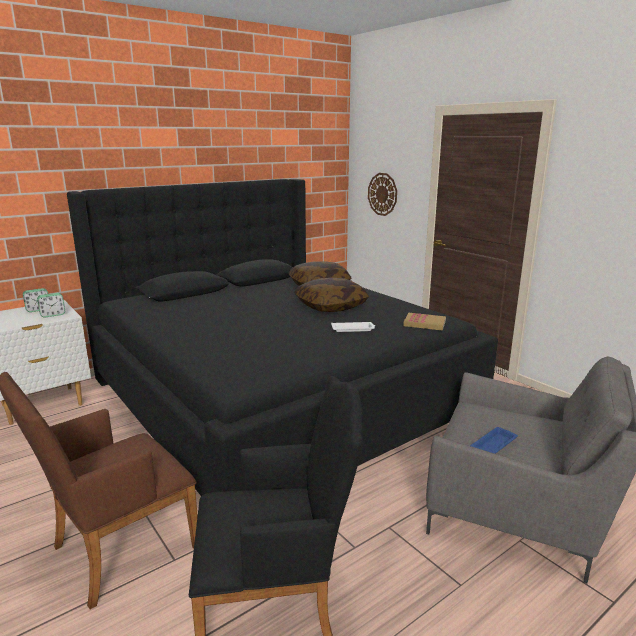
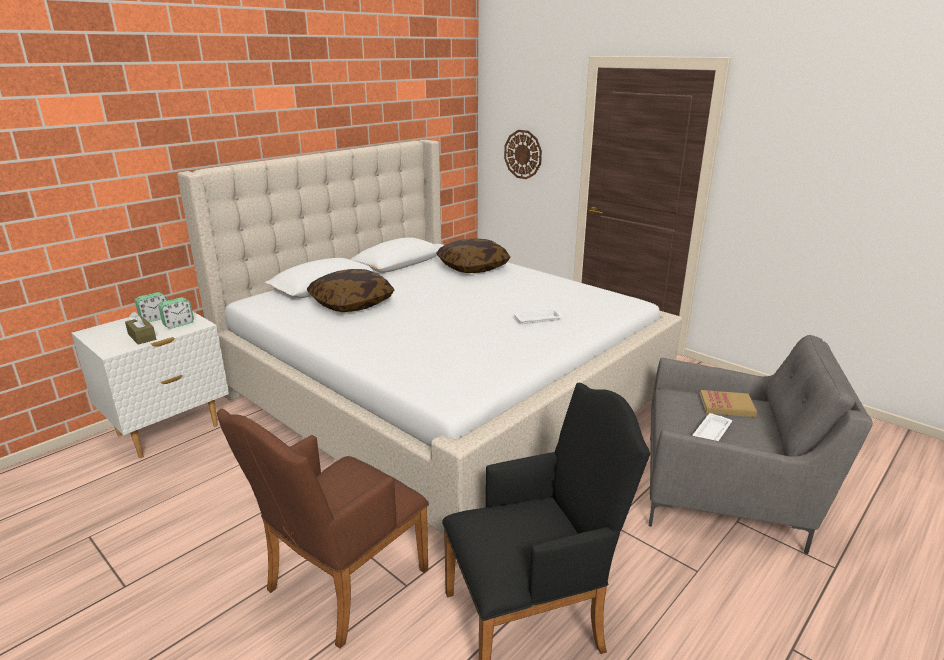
camera: 10 degrees left, 5 degrees up
black bed [67,179,498,496] -> beige bed [177,140,682,534]
pillow [294,278,369,312] -> pillow moved to [307,269,394,312]
book [403,313,446,331] -> book moved to [700,390,757,417]
blue tray [470,427,518,454] -> white tray [692,413,732,441]
none -> brown tissue box [125,311,156,345]

